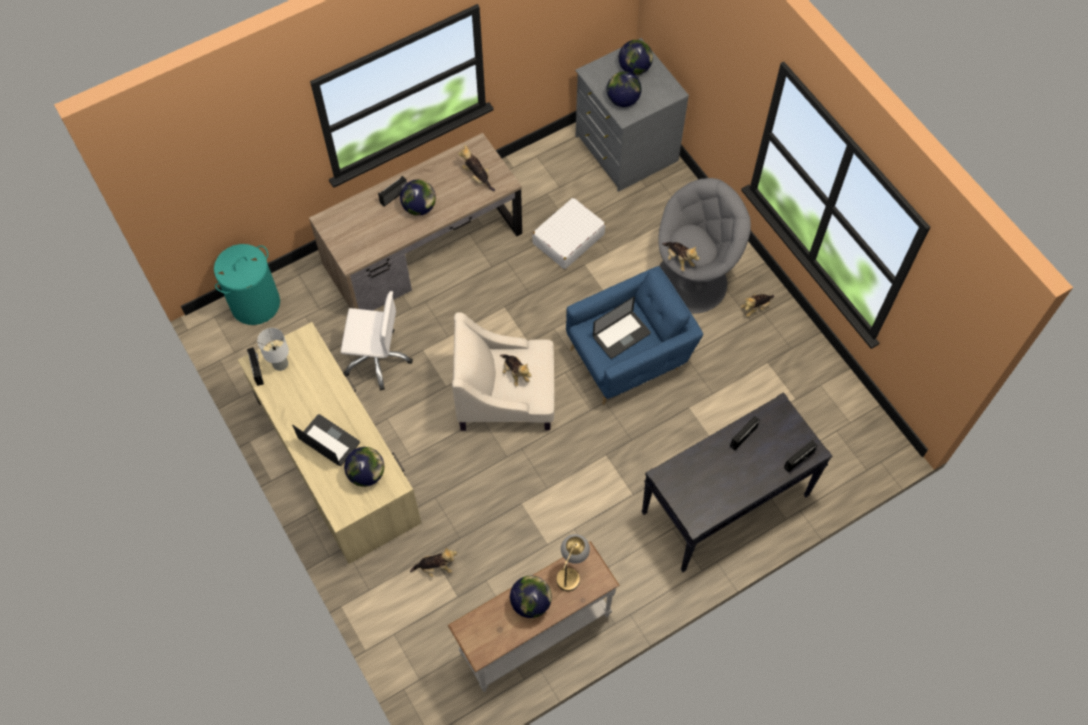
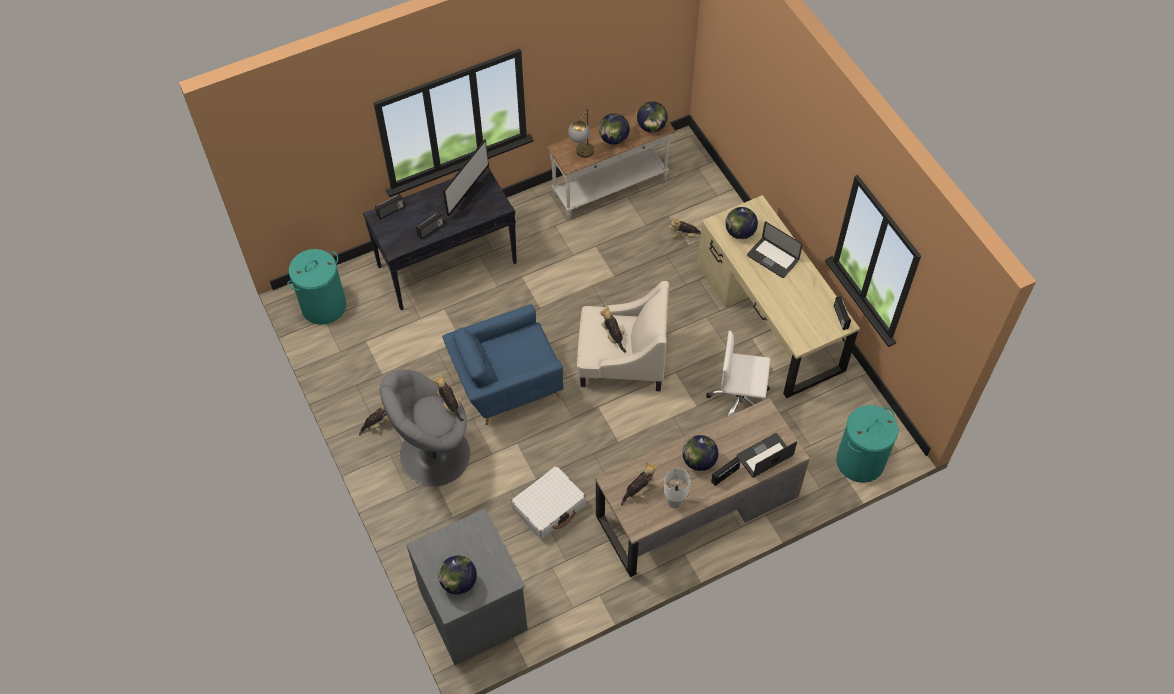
camera: 175 degrees left, 5 degrees down
white table lamp [257,328,289,371] -> white table lamp moved to [664,468,690,508]
plush toy [458,145,495,191] -> plush toy turned 90 degrees counterclockwise [621,462,657,506]
laptop [593,296,651,359] -> laptop moved to [737,433,797,478]
globe [607,71,642,107] -> globe moved to [637,101,668,133]
none -> turquoise laundry basket [287,249,346,325]
none -> monitor [443,139,489,216]

